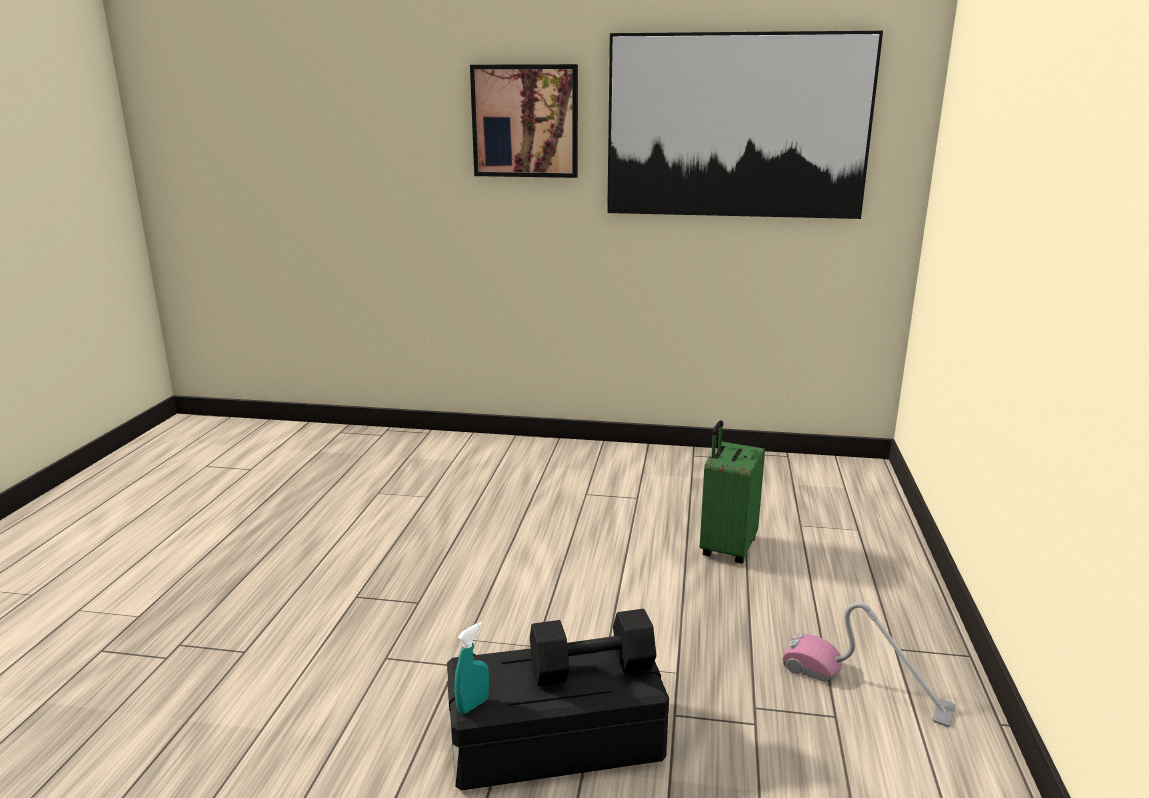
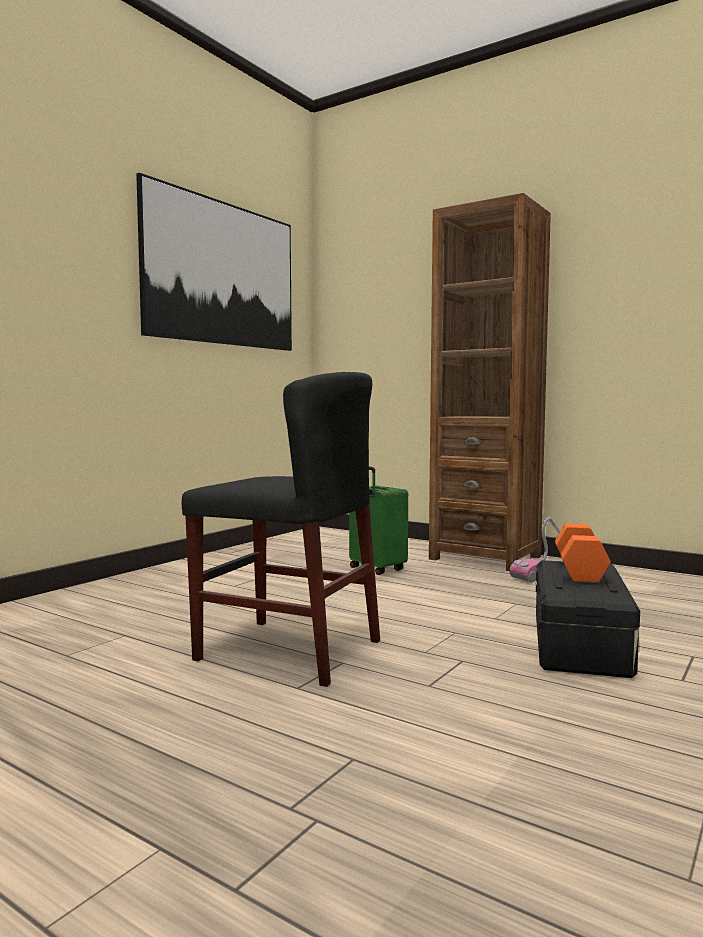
camera: 65 degrees left, 15 degrees down
turquoise spray bottle [454,622,489,714] -> none
picture [470,64,578,178] -> none
black dumbbell [530,609,656,686] -> orange dumbbell [555,523,611,583]
none -> black chair [182,372,380,687]
none -> brown bookcase [429,193,551,571]

